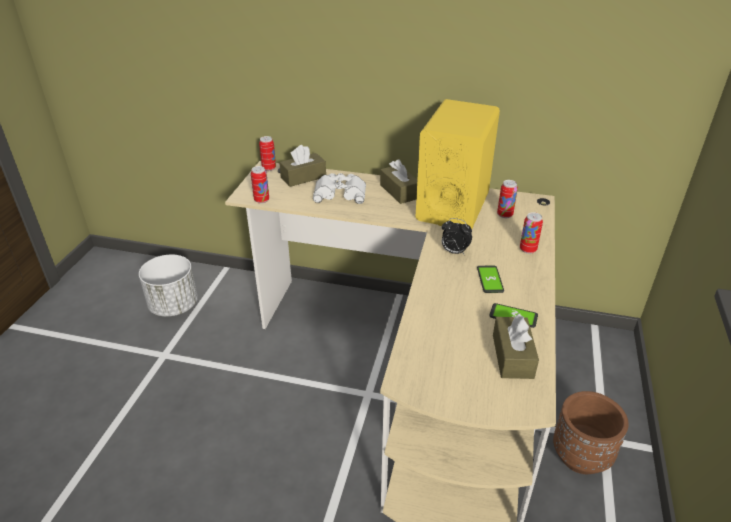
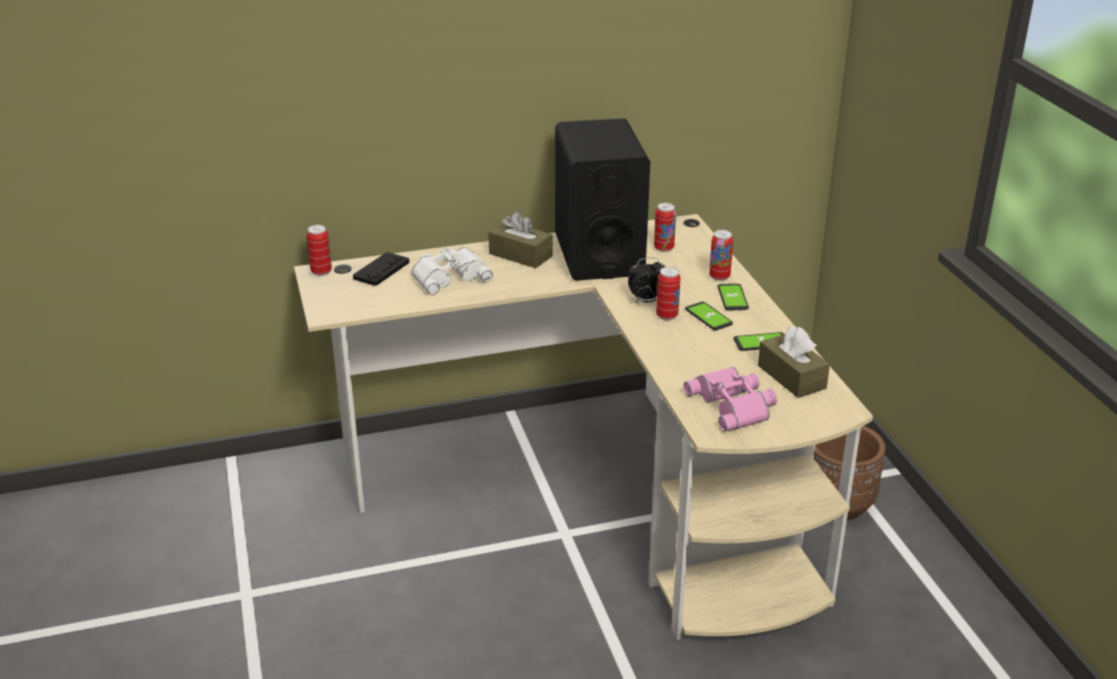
camera: 30 degrees left, 5 degrees down
white planter [139,255,198,316] -> none
can [251,166,269,204] -> can moved to [656,267,681,320]
brown tissue box [279,145,326,187] -> black game controller [353,252,409,286]
yellow speaker [415,99,500,229] -> black speaker [555,118,650,281]
none -> pink binoculars [684,367,777,432]
none -> phone [717,284,749,310]

